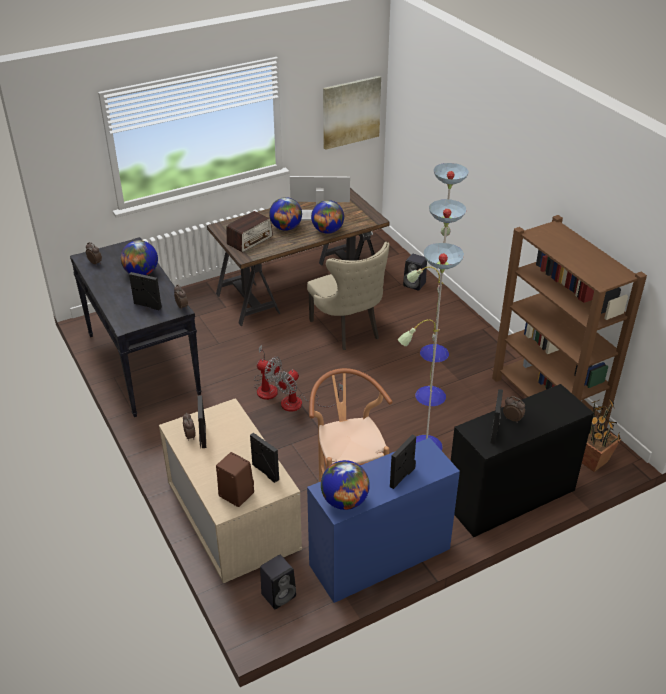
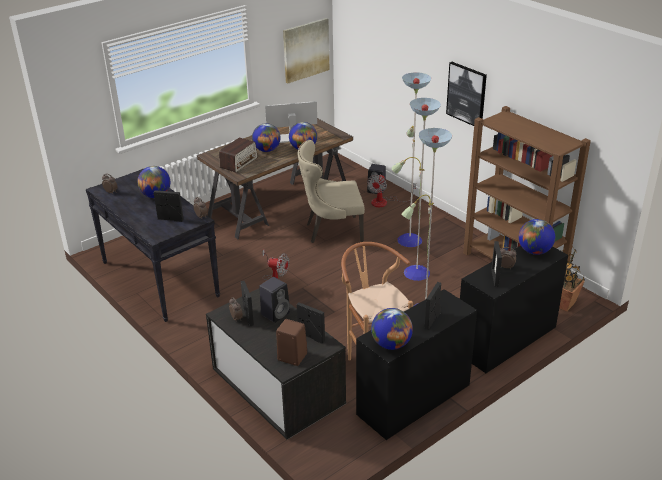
camera: 10 degrees left, 5 degrees down
beige cabinet [159,398,302,583] -> black cabinet [206,289,346,440]
black speaker [260,555,296,609] -> black speaker moved to [259,277,290,323]
fan [274,369,343,412] -> fan moved to [368,174,416,207]
beige chair [307,242,390,350] -> beige chair turned 120 degrees clockwise [298,140,365,243]
blue desk [307,438,460,603] -> black desk [356,289,477,440]
none -> picture [446,62,487,126]
none -> globe [519,219,555,255]

